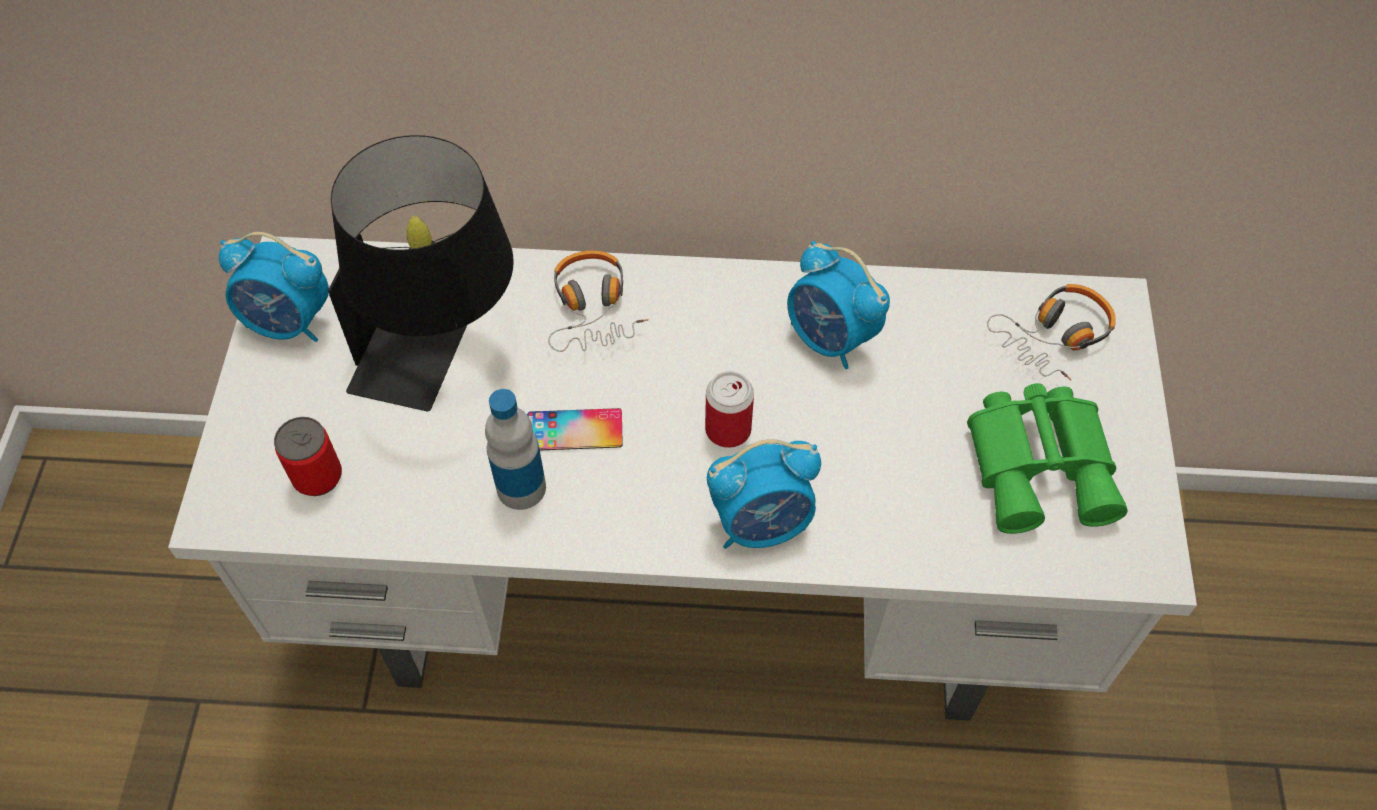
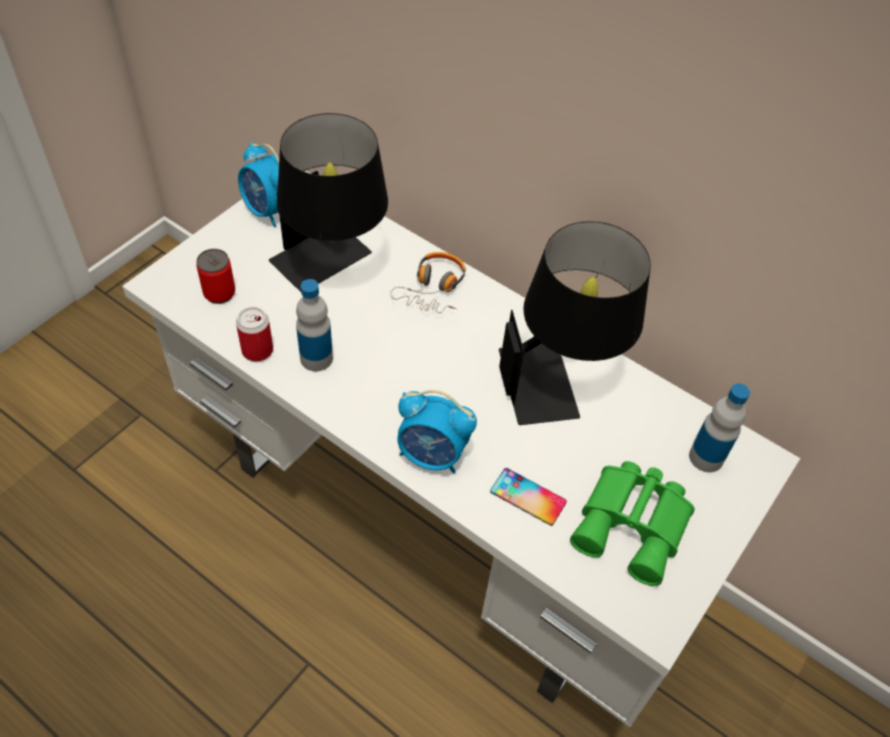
camera: 30 degrees right, 5 degrees down
phone [527,408,623,450] -> phone moved to [490,468,567,526]
can [705,371,754,448] -> can moved to [236,307,273,362]
alarm clock [787,241,890,369] -> black table lamp [499,221,651,425]
headphones [987,284,1116,381] -> bottle [689,383,750,472]

